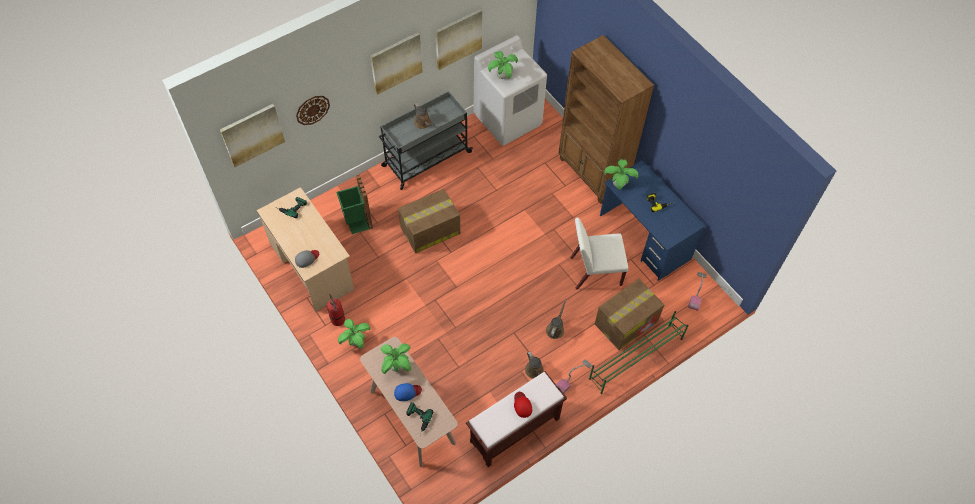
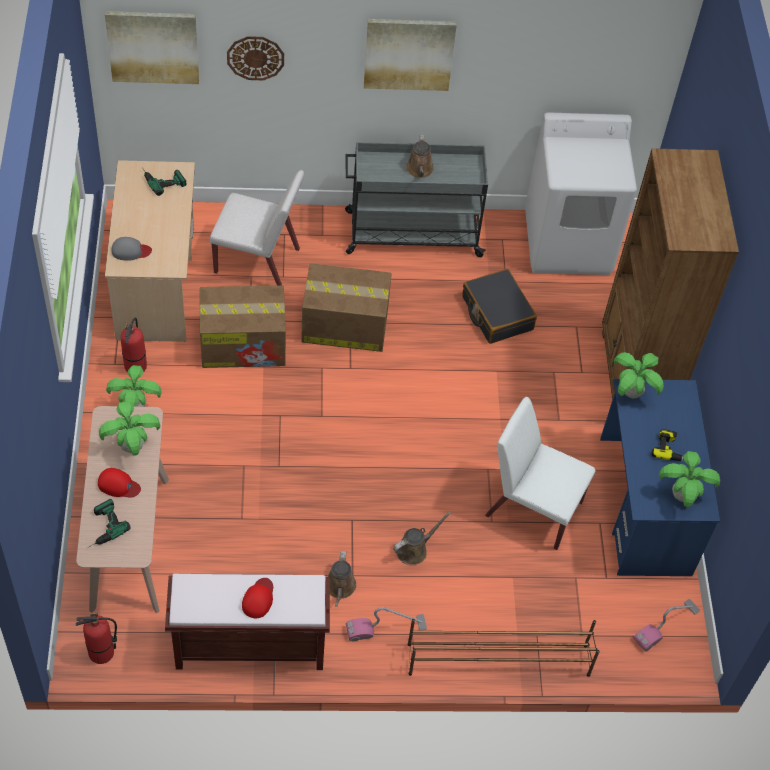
camera: 30 degrees right, 5 degrees down
green trash can [336,175,373,234] -> white chair [210,170,304,286]
blue cap [394,383,422,401] -> red cap [98,468,141,498]
picture [435,9,482,70] -> none
potted plant [488,51,518,79] -> potted plant moved to [659,451,720,507]
green shoe rack [589,311,689,394] -> brown shoe rack [408,619,600,677]
cardboard box [595,279,665,350] -> cardboard box moved to [200,285,286,368]
none -> fire extinguisher [76,613,117,664]
none -> black suitcase [462,269,537,344]

